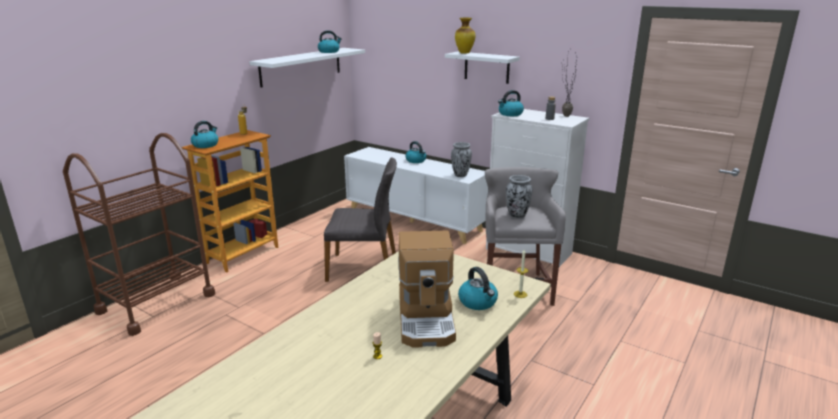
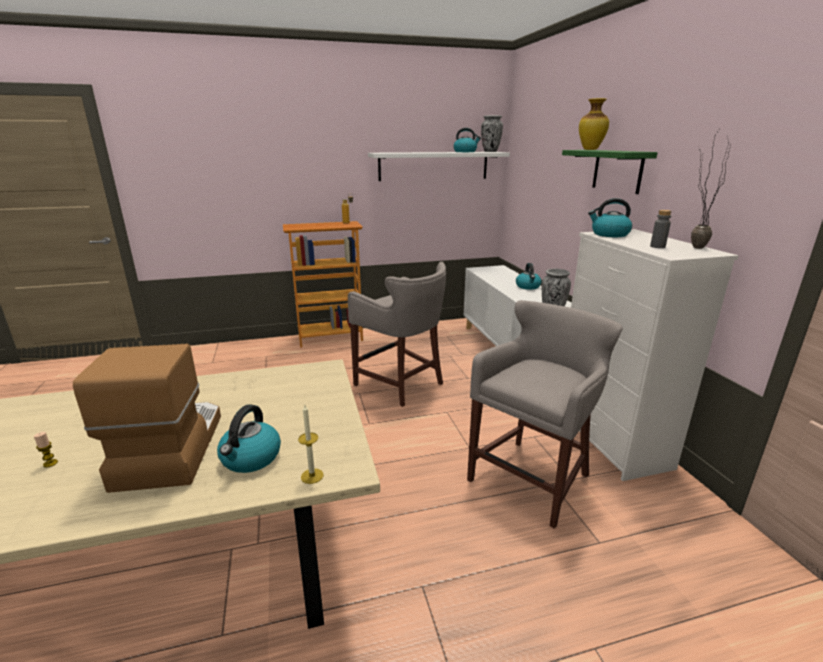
camera: 40 degrees right, 0 degrees up
brown cart [63,133,215,336] -> none
kettle [191,121,218,148] -> none
grey chair [324,157,397,282] -> grey stool [348,262,446,407]
coffee machine [398,231,456,348] -> coffee machine turned 135 degrees clockwise [73,344,221,493]
white shelf [445,51,520,84] -> green shelf [562,150,657,194]
vase [506,175,532,218] -> vase moved to [481,115,503,152]

